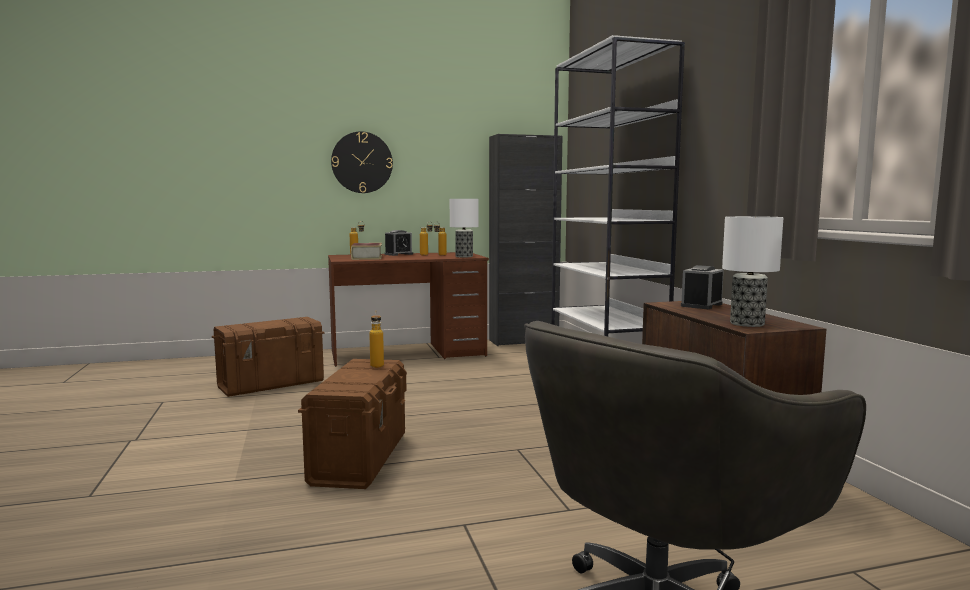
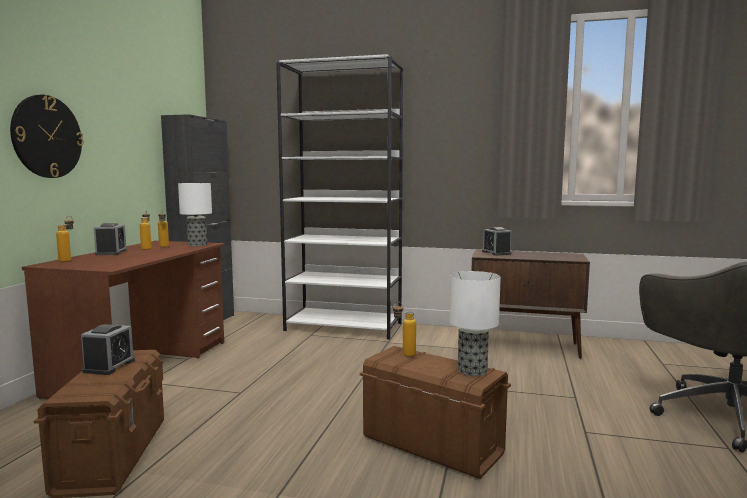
camera: 60 degrees left, 0 degrees up
book [351,243,382,260] -> none
table lamp [722,216,783,327] -> table lamp moved to [449,271,501,376]
none -> alarm clock [81,324,135,375]

